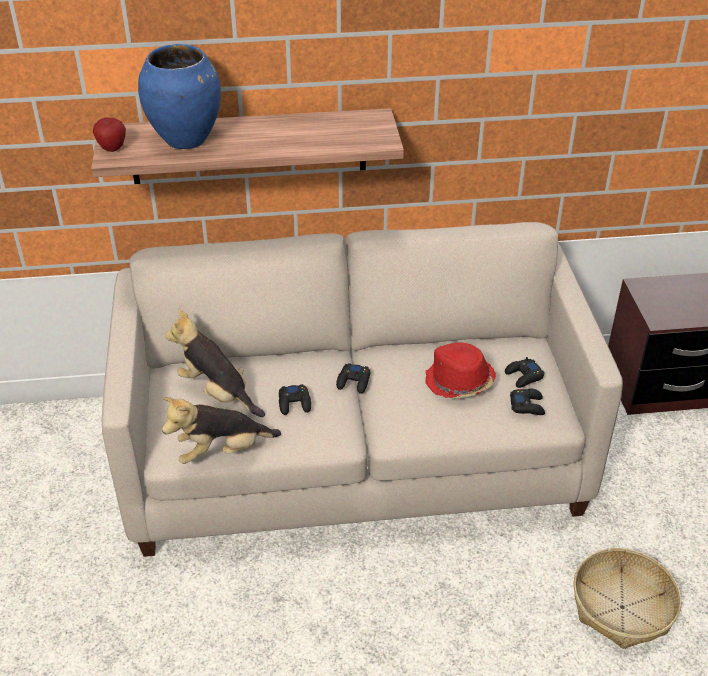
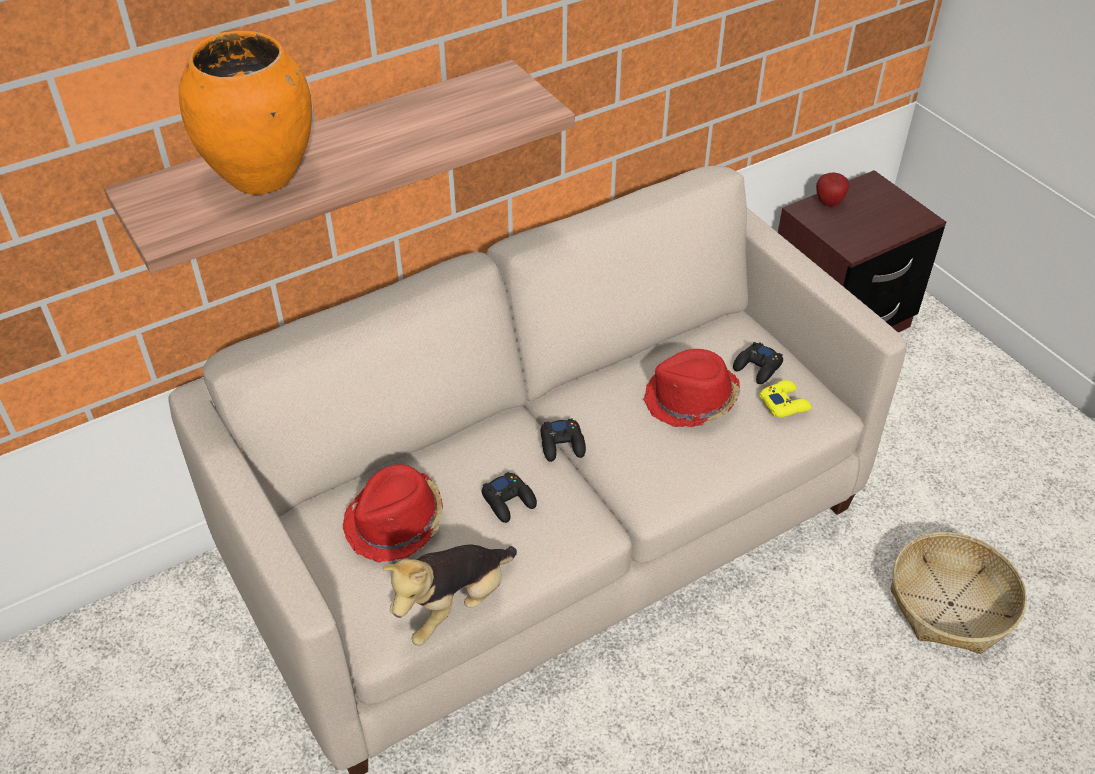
camera: 25 degrees left, 5 degrees up
apple [93,118,126,152] -> apple moved to [816,172,849,207]
blue vase [138,44,221,149] -> orange vase [179,31,312,195]
plush toy [165,309,265,417] -> red hat [343,464,443,562]
black game controller [510,388,545,415] -> yellow game controller [759,380,812,418]

